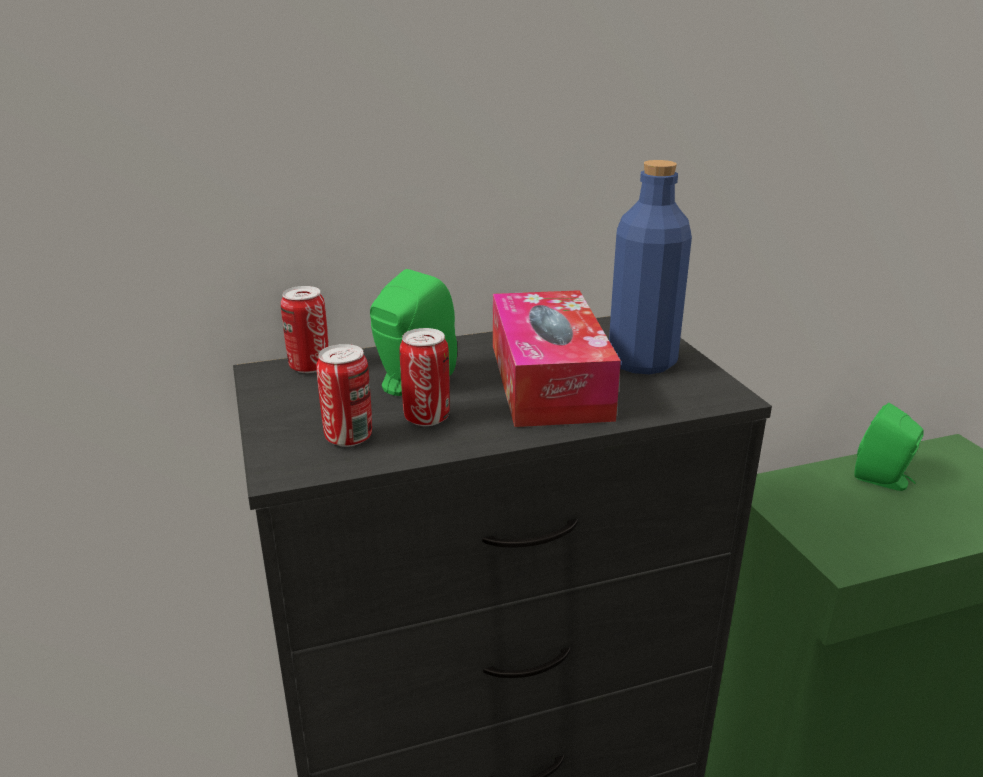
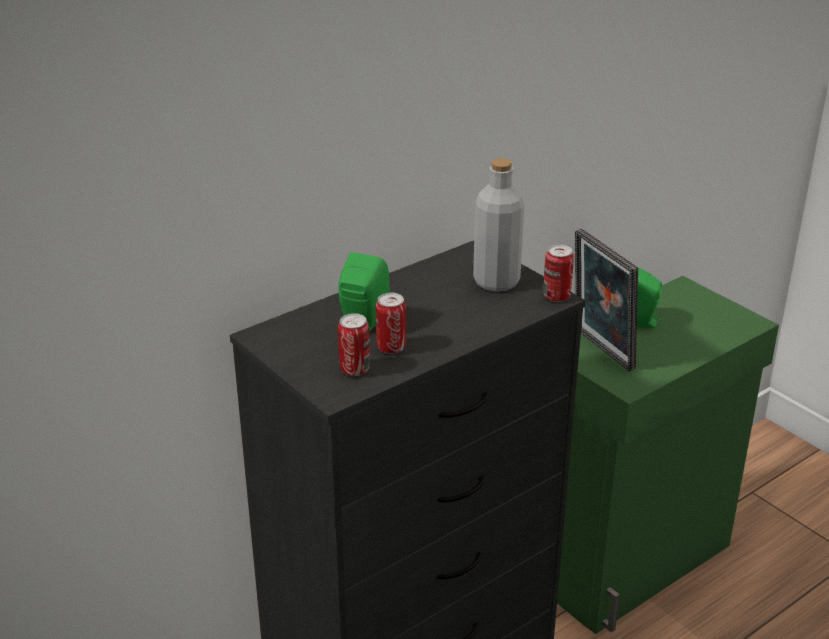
camera: 20 degrees left, 5 degrees up
can [281,286,329,373] -> can moved to [543,244,574,302]
tissue box [493,290,621,427] -> none
blue bottle [609,160,692,374] -> grey bottle [473,158,524,292]
none -> picture frame [575,229,638,372]

